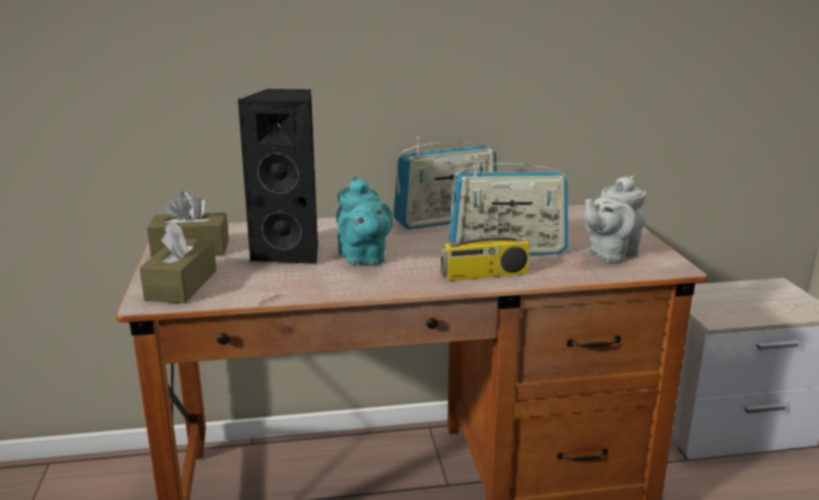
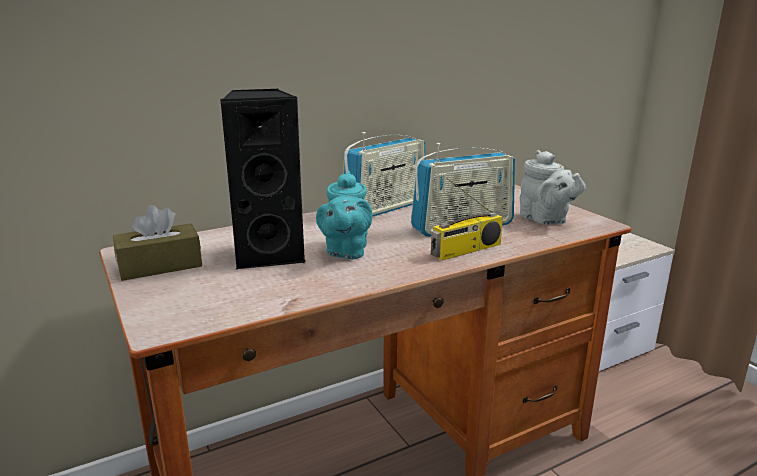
camera: 20 degrees left, 0 degrees up
brown tissue box [140,220,217,303] -> none
turquoise teapot [336,177,393,265] -> turquoise teapot turned 45 degrees clockwise [316,171,373,259]
grey teapot [584,176,647,263] -> grey teapot turned 60 degrees counterclockwise [519,150,585,225]

